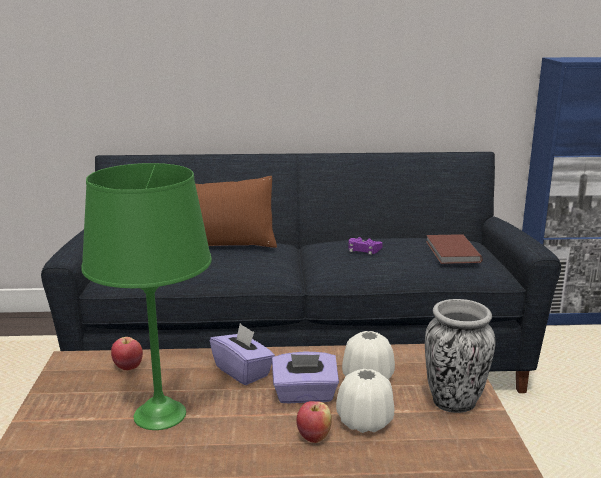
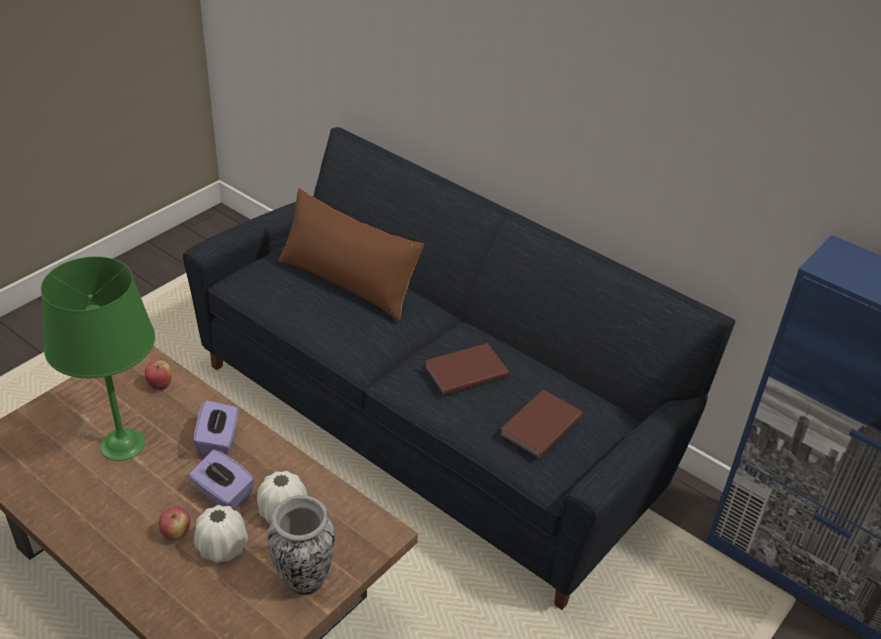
camera: 40 degrees right, 20 degrees up
purple game controller [348,237,383,255] -> brown book [424,343,509,395]

